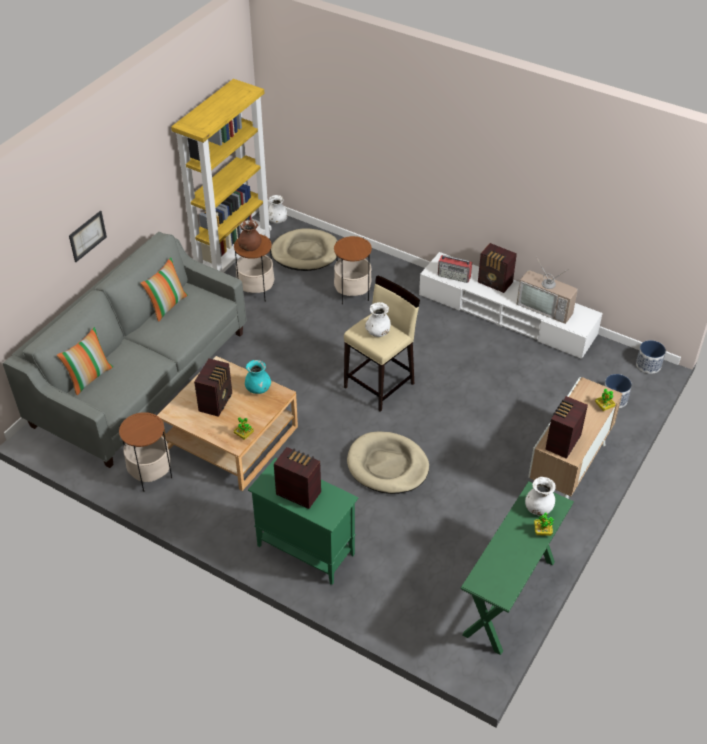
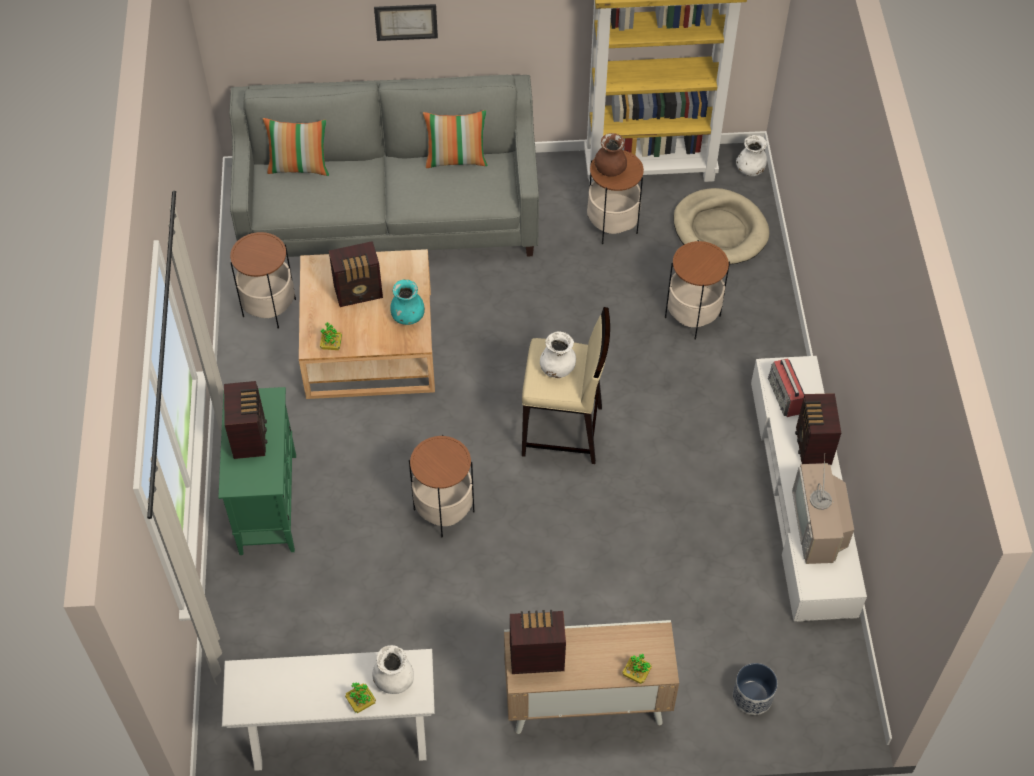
camera: 55 degrees right, 10 degrees up
beige dog bed [347,431,429,494] -> side table [409,435,475,537]
green console table [460,481,574,655] -> white console table [222,649,435,771]
planter [636,340,666,374] -> none

